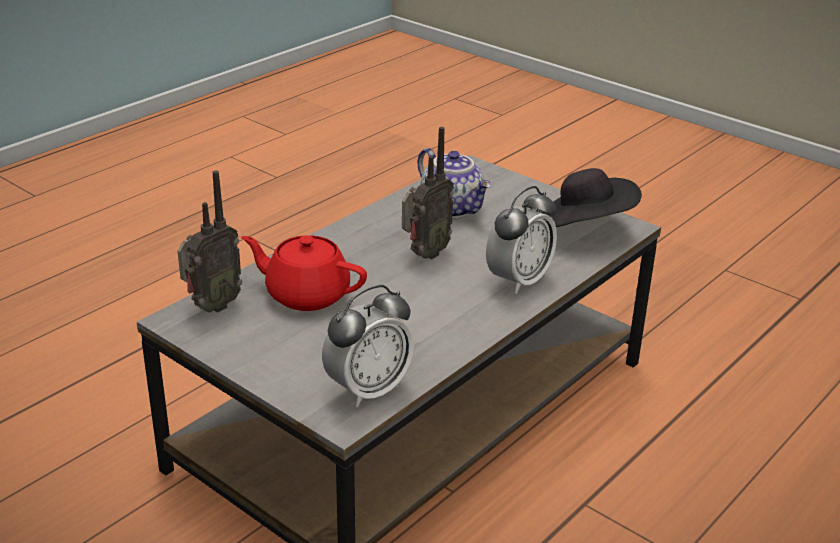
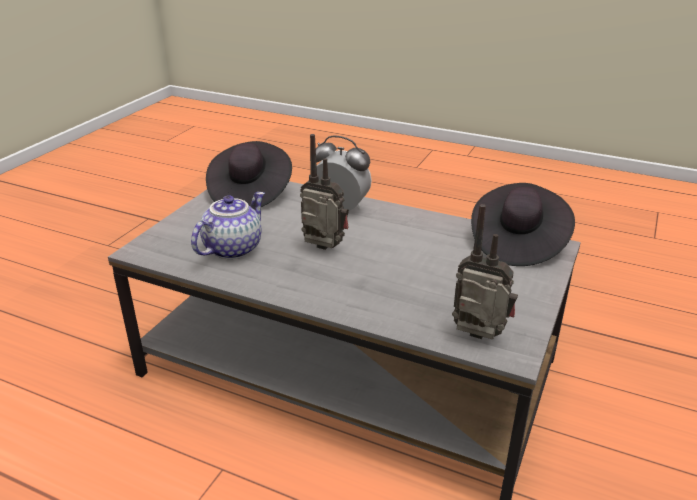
camera: 105 degrees left, 0 degrees up
red teapot [241,235,367,311] -> none
alarm clock [322,285,414,407] -> black hat [471,183,575,266]

